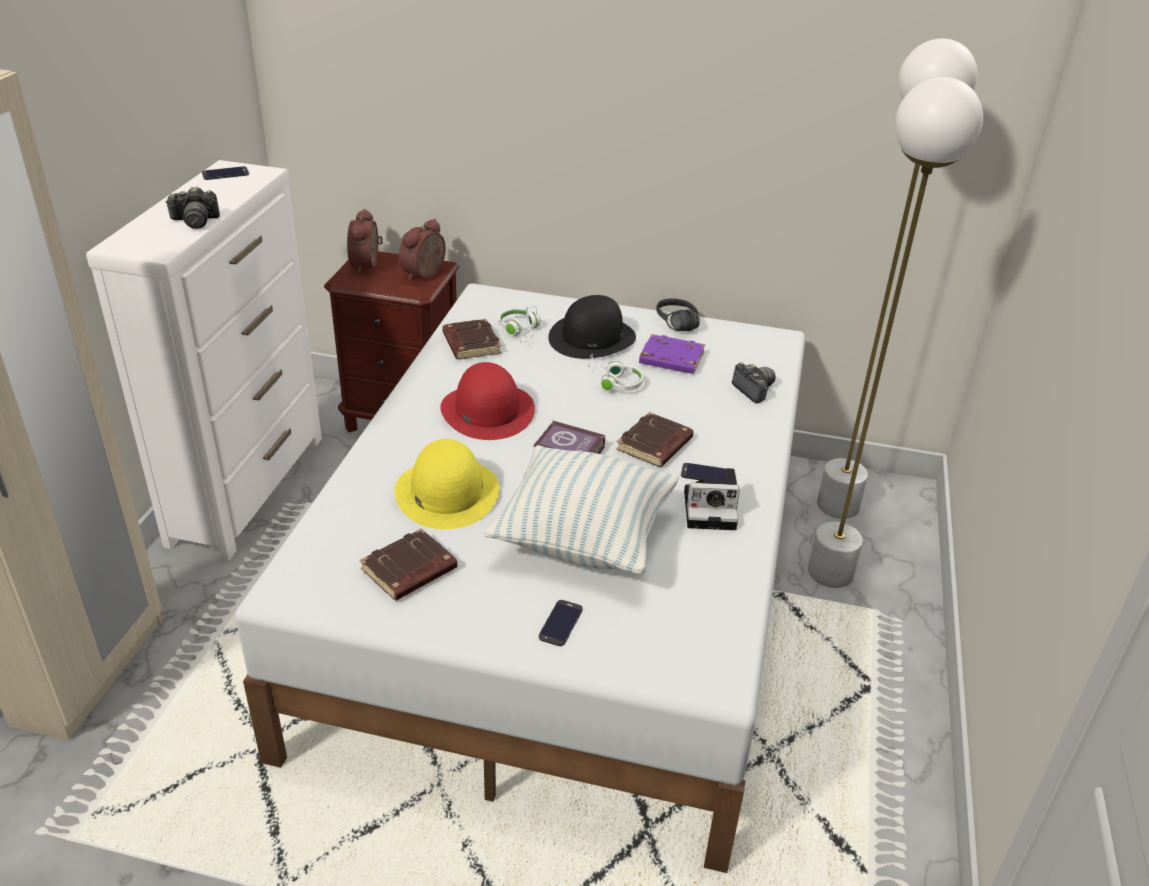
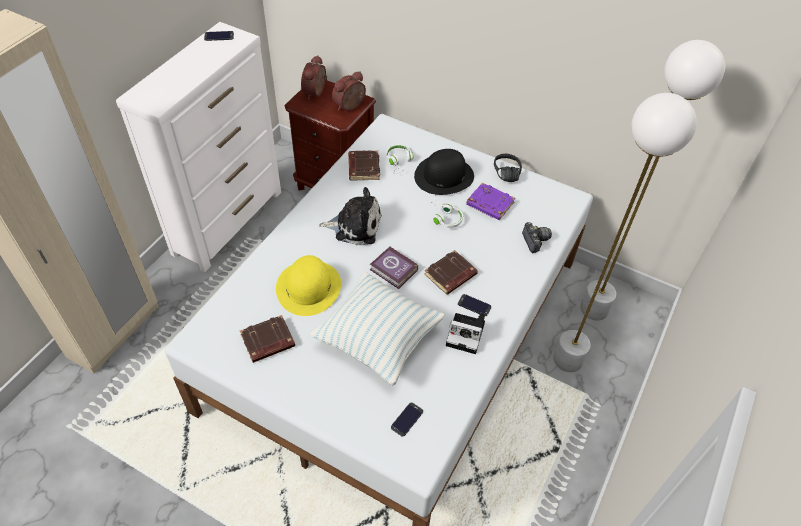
camera: 15 degrees right, 15 degrees up
camera [165,186,220,229] -> none
red hat [441,362,535,440] -> plush toy [319,187,381,245]
phone [539,600,582,646] -> phone moved to [391,402,423,437]

